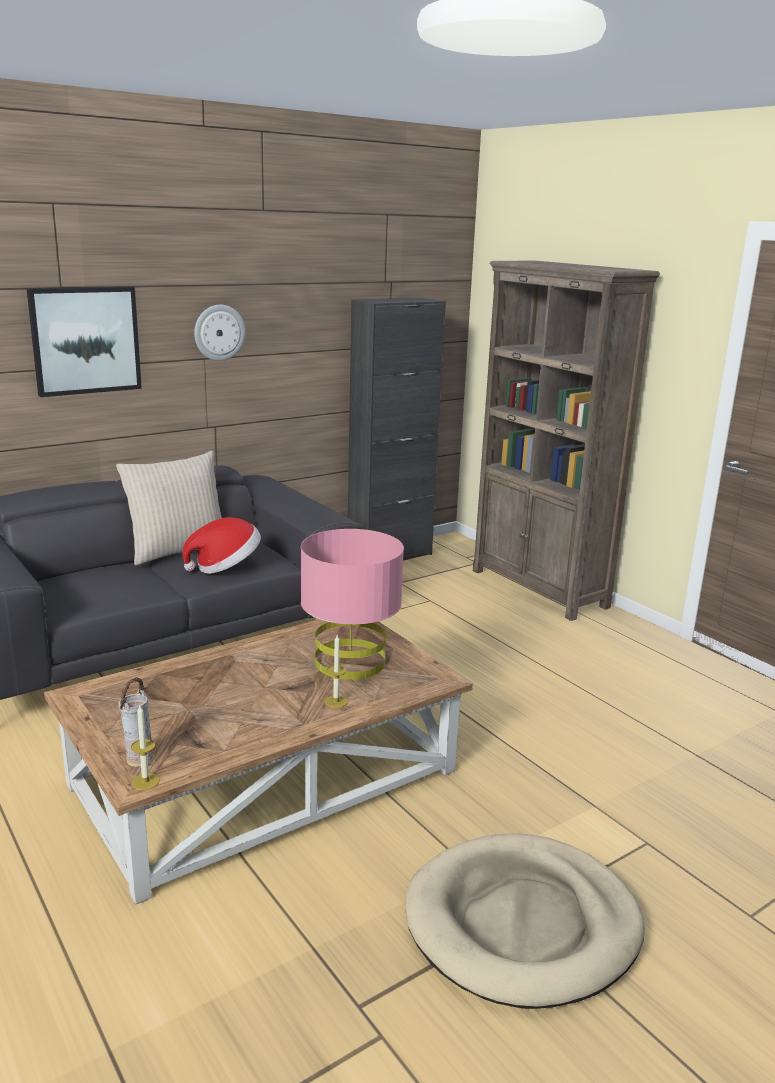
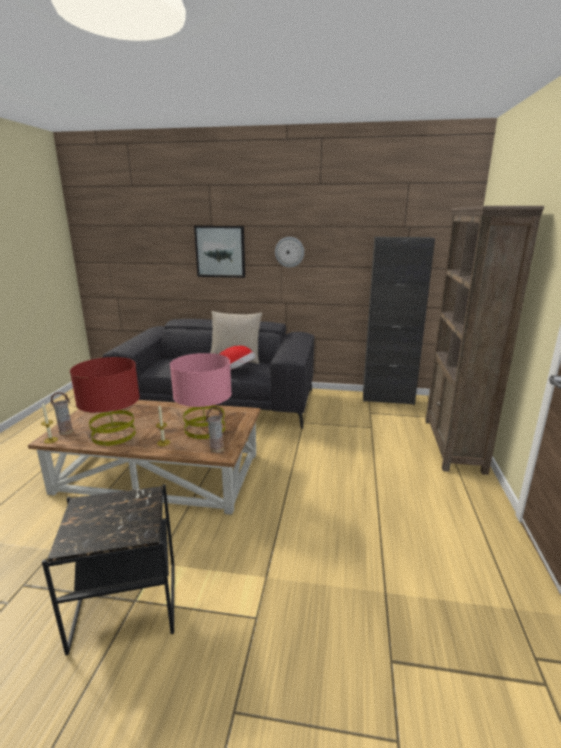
camera: 45 degrees right, 0 degrees up
beige dog bed [405,833,645,1009] -> black side table [42,484,174,655]
none -> red table lamp [70,357,140,446]
none -> vase [206,407,224,453]

